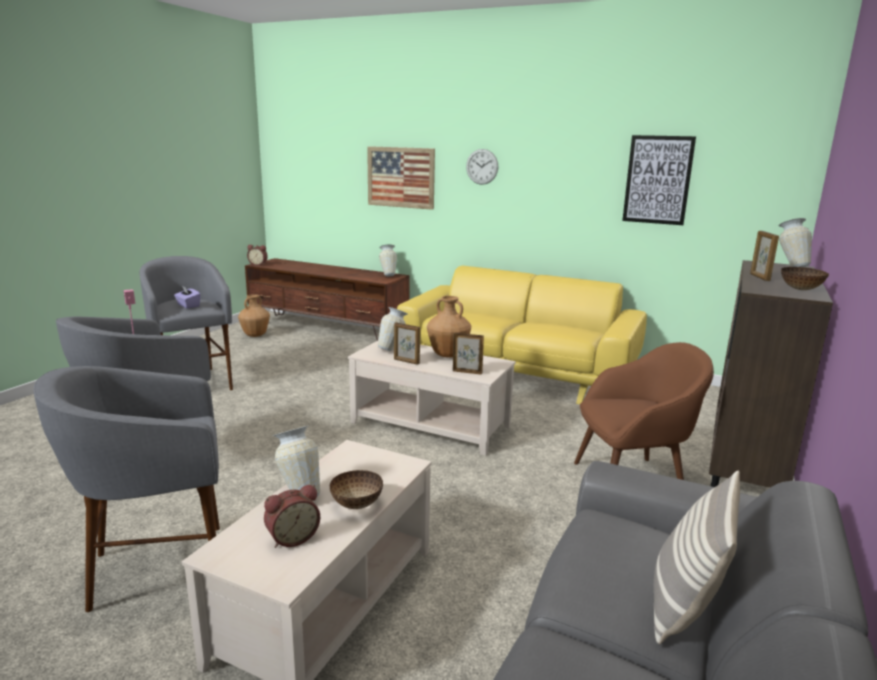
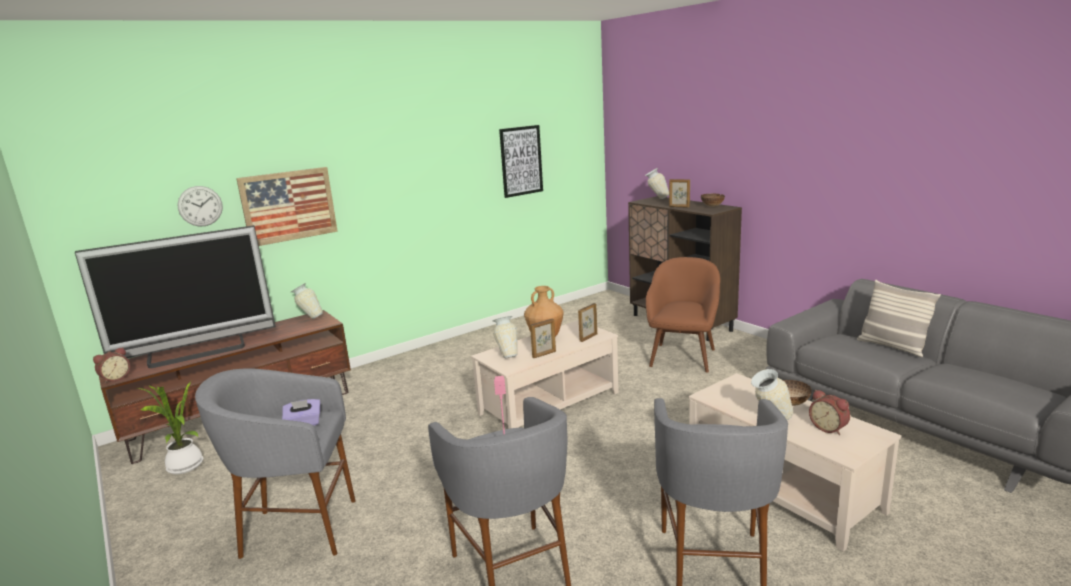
camera: 60 degrees left, 0 degrees up
brown vase [238,294,270,337] -> potted plant [136,381,203,474]
alarm clock [264,485,320,548] -> alarm clock turned 150 degrees clockwise [809,390,850,435]
yellow sofa [397,266,647,404] -> none
wall clock [466,149,498,185] -> wall clock moved to [177,186,223,227]
none -> television [75,225,276,368]

